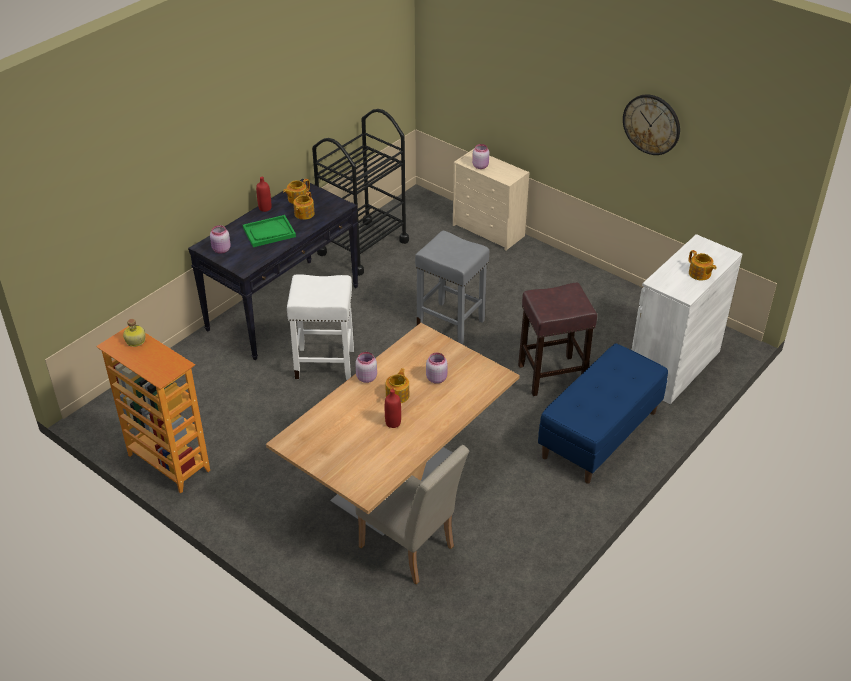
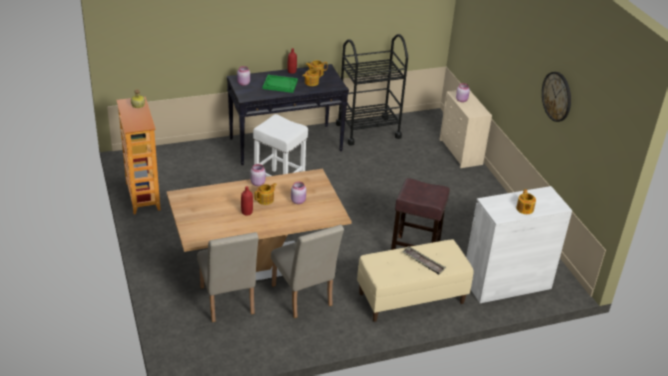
camera: 30 degrees right, 5 degrees down
grey stool [415,231,489,344] -> none
blue bench [538,343,668,484] -> beige bench [357,239,473,322]
none -> beige chair [271,225,344,318]
none -> tray [402,246,446,275]

